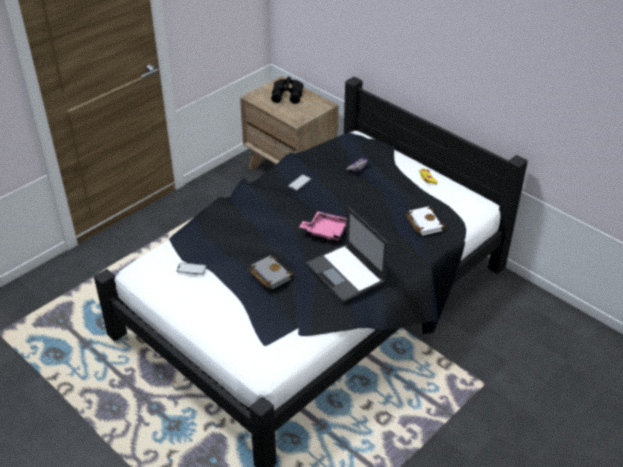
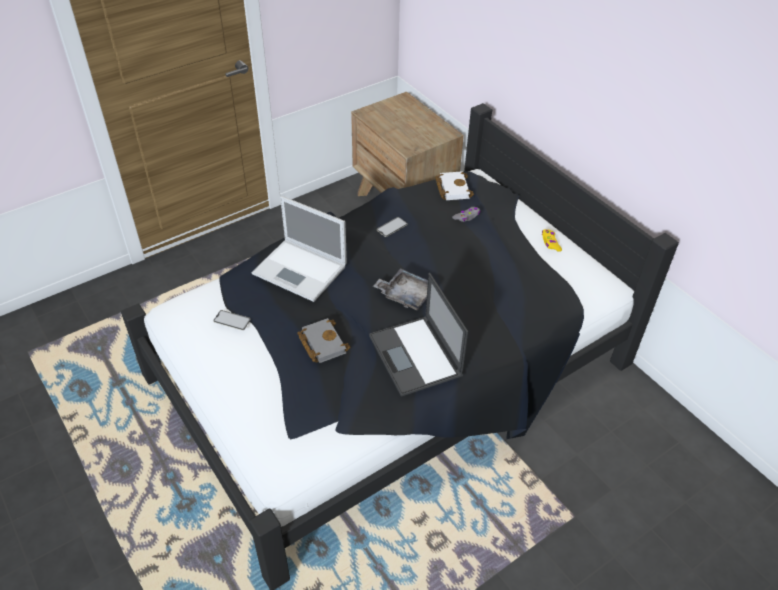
camera: 10 degrees right, 5 degrees up
black binoculars [271,77,303,104] -> none
pink tray [300,211,347,241] -> grey tray [373,268,428,310]
white book [406,206,446,235] -> white book moved to [435,171,474,200]
none -> laptop [252,196,347,302]

